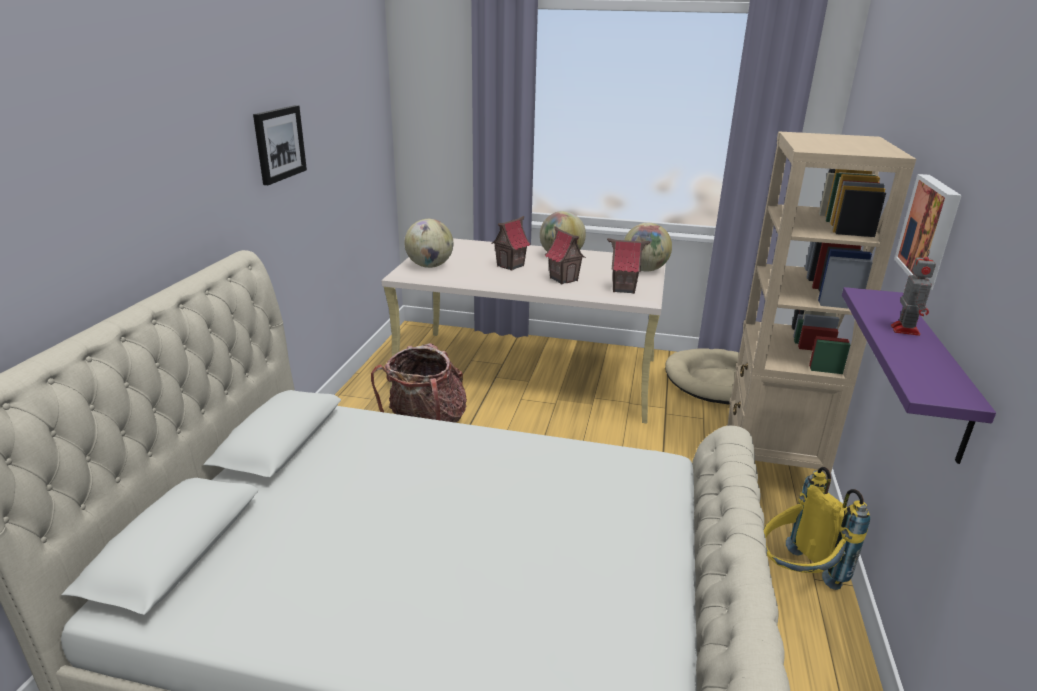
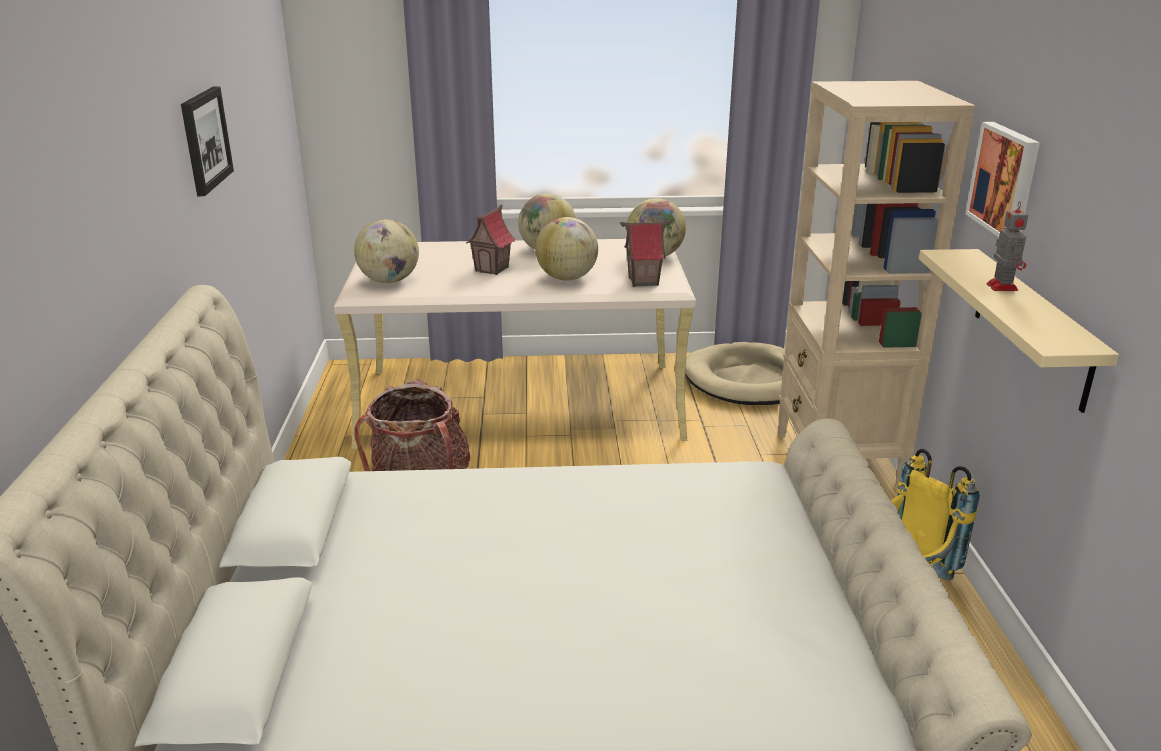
camera: 15 degrees left, 0 degrees up
toy house [544,226,586,284] -> globe [535,217,598,281]
purple shelf [842,287,996,464] -> beige shelf [919,249,1119,413]

